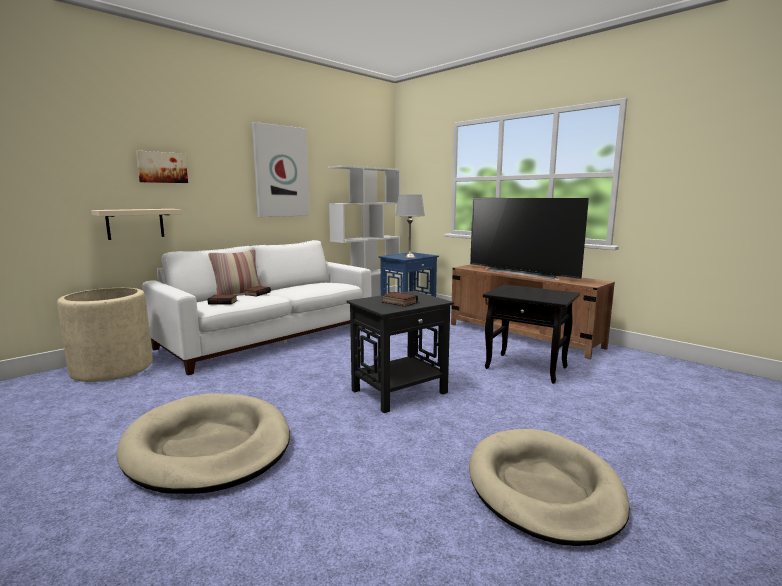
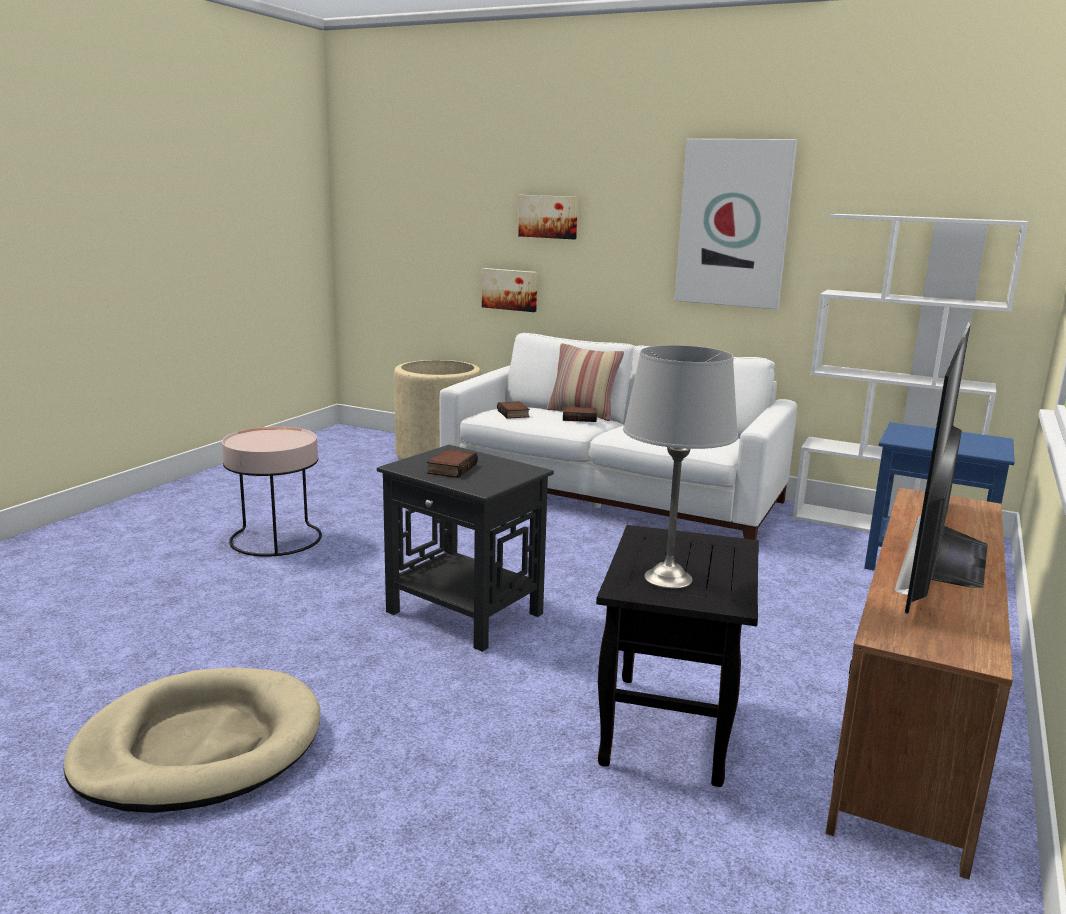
camera: 70 degrees right, 5 degrees up
beige shelf [91,209,182,240] -> picture [482,268,537,312]
beige dog bed [116,393,290,494] -> pink side table [222,427,322,557]
grey table lamp [395,194,425,258] -> grey table lamp moved to [623,345,738,589]

